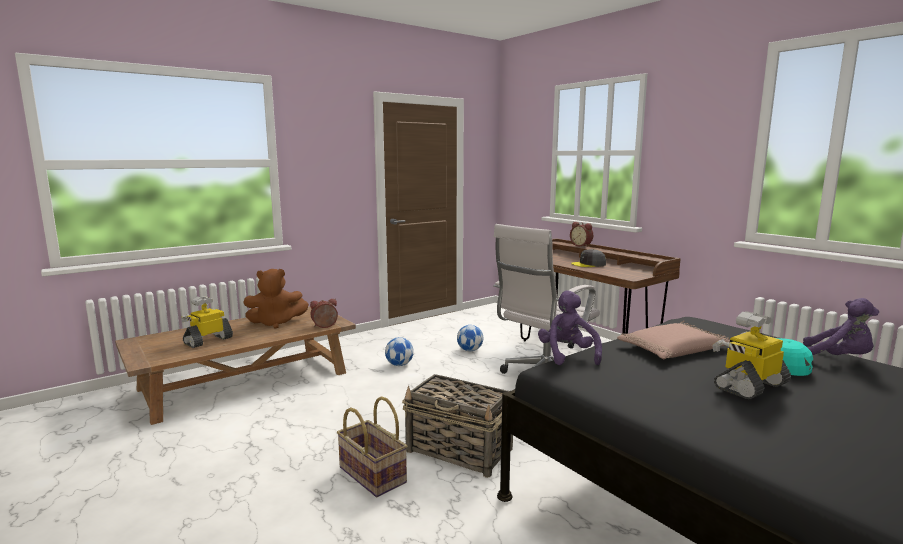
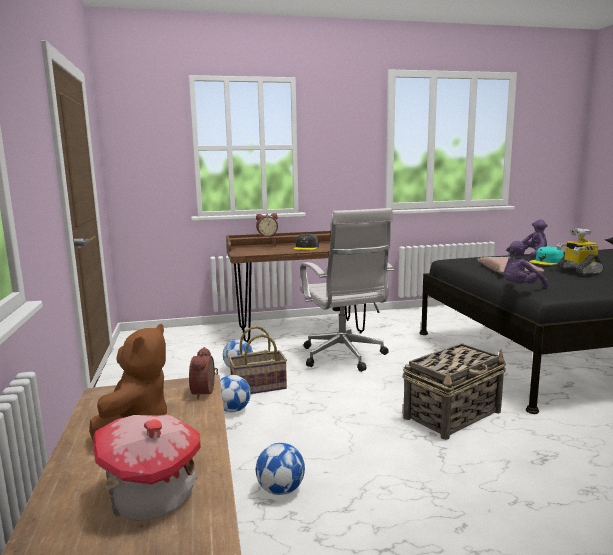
camera: 65 degrees left, 0 degrees up
toy robot [181,296,233,348] -> toy house [93,414,201,520]
basket [337,396,407,497] -> basket moved to [229,326,287,394]
purple plush toy [538,291,602,365] -> purple plush toy turned 45 degrees counterclockwise [504,241,549,287]
none -> football [256,443,305,495]

